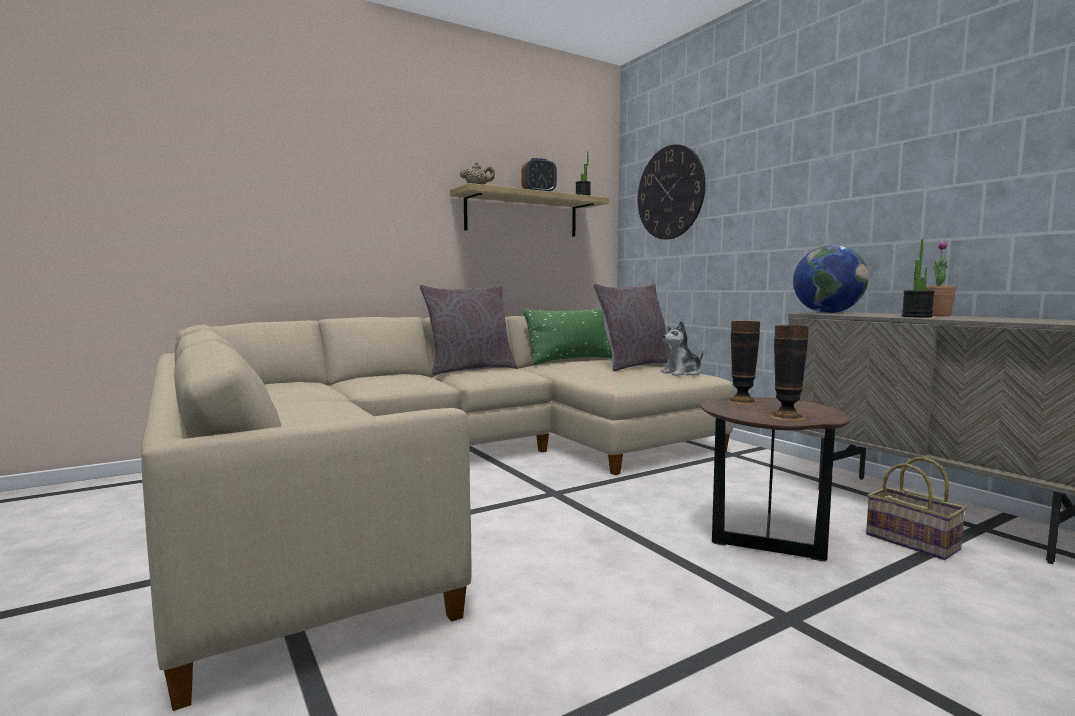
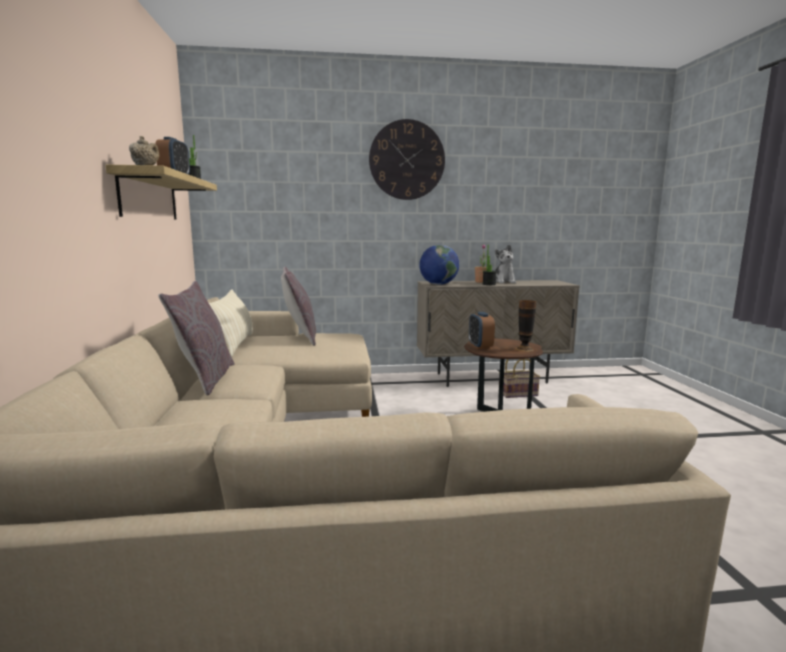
camera: 65 degrees left, 5 degrees up
green pillow [523,308,612,365] -> beige pillow [209,289,253,357]
wall clock [638,144,706,240] -> wall clock moved to [369,119,445,200]
plush toy [661,321,704,376] -> plush toy moved to [495,245,516,283]
vase [727,321,760,405] -> alarm clock [469,312,495,349]

